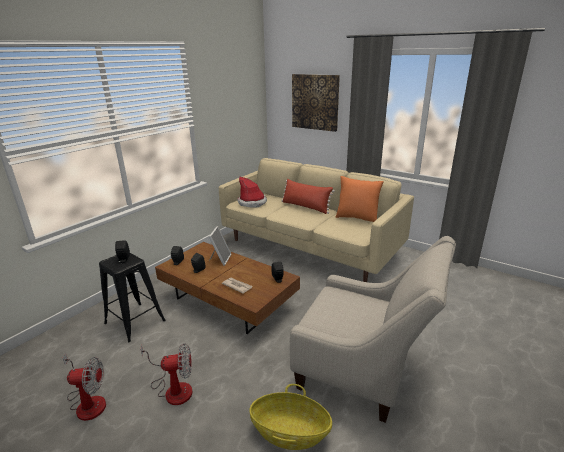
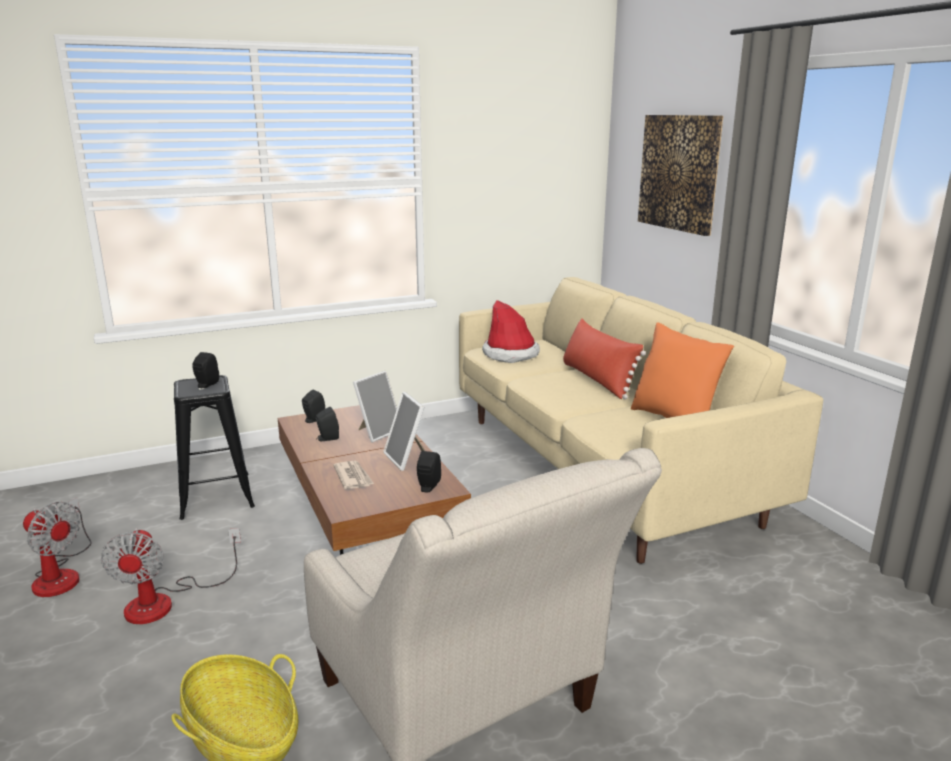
camera: 30 degrees right, 5 degrees down
fan [140,343,192,405] -> fan turned 60 degrees clockwise [101,528,241,624]
none -> picture frame [383,392,425,471]

